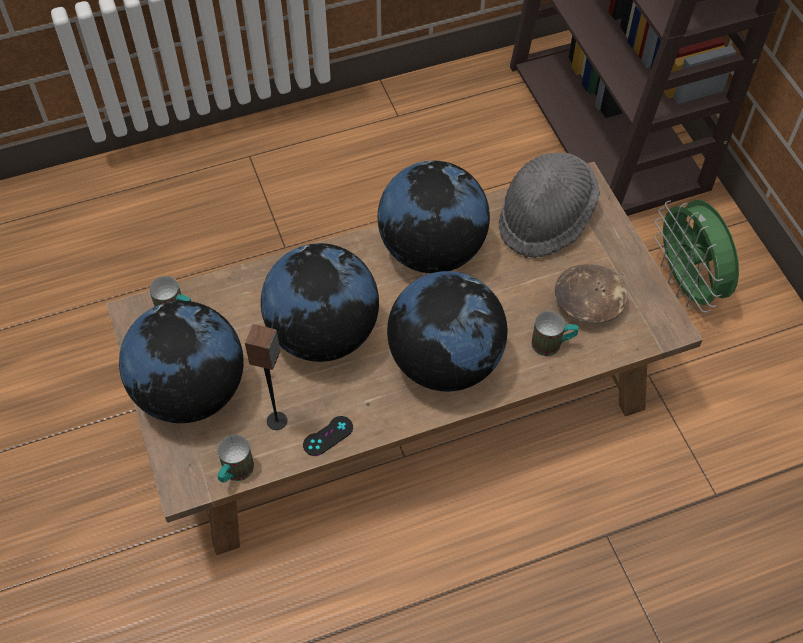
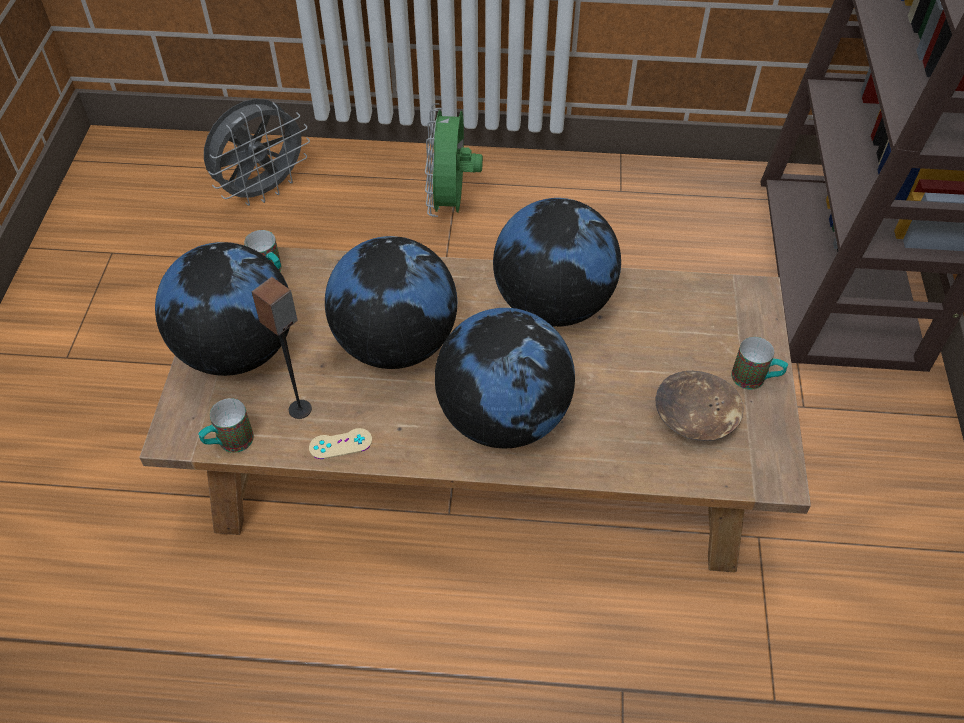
camera: 25 degrees right, 5 degrees down
black game controller [303,416,353,456] -> beige game controller [309,428,372,459]
grey hat [499,153,600,258] -> none
mug [531,311,579,356] -> mug moved to [731,337,788,390]
green fan [654,200,739,313] -> green fan moved to [425,103,483,217]
none -> grey fan [204,99,310,206]

